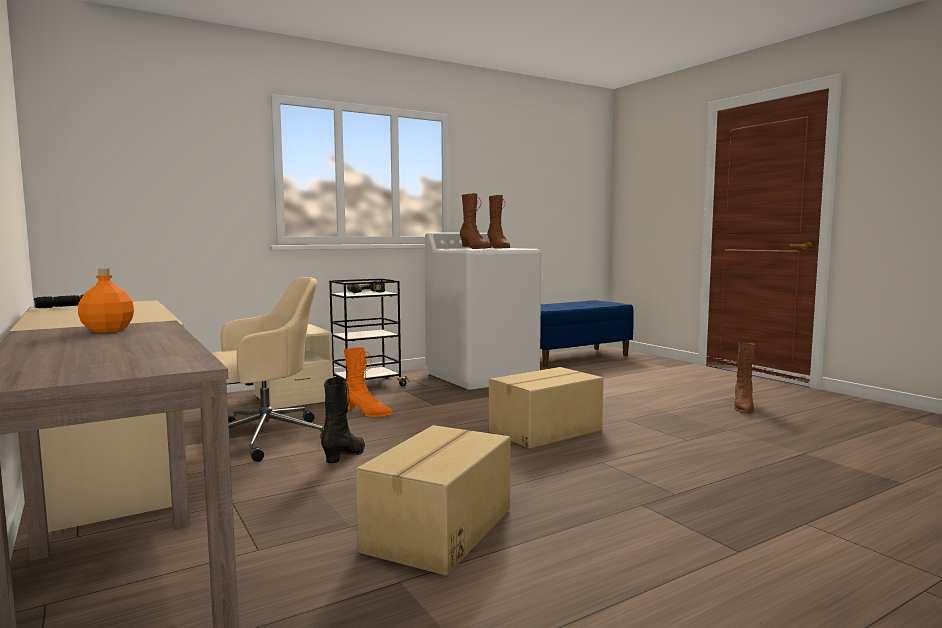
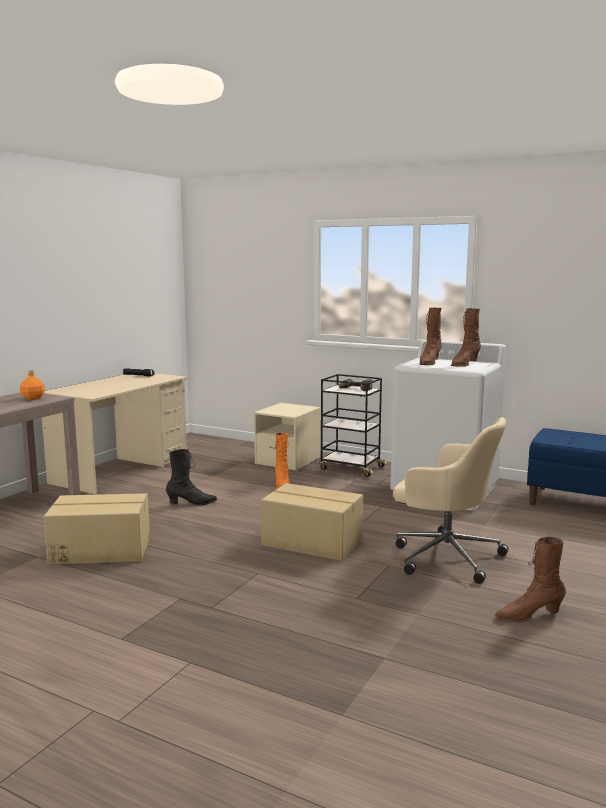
camera: 60 degrees right, 5 degrees up
beige office chair [212,277,323,462] -> beige office chair moved to [394,417,509,584]

